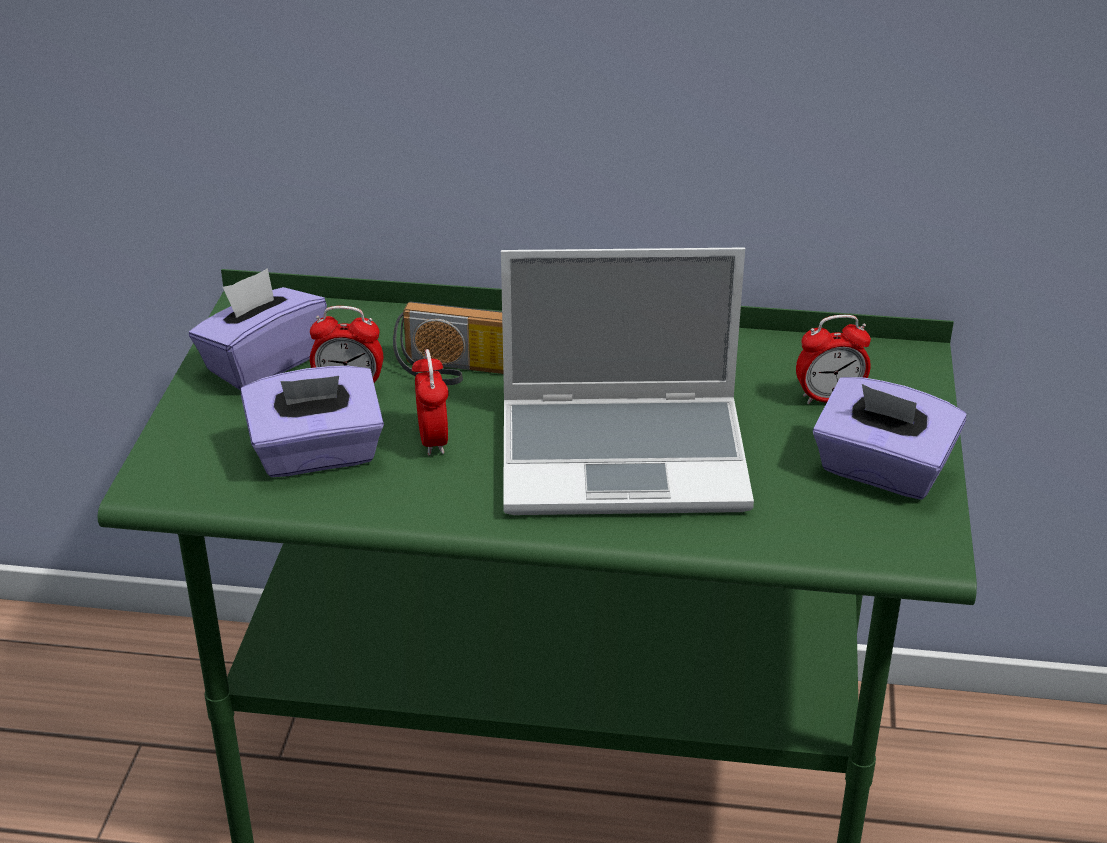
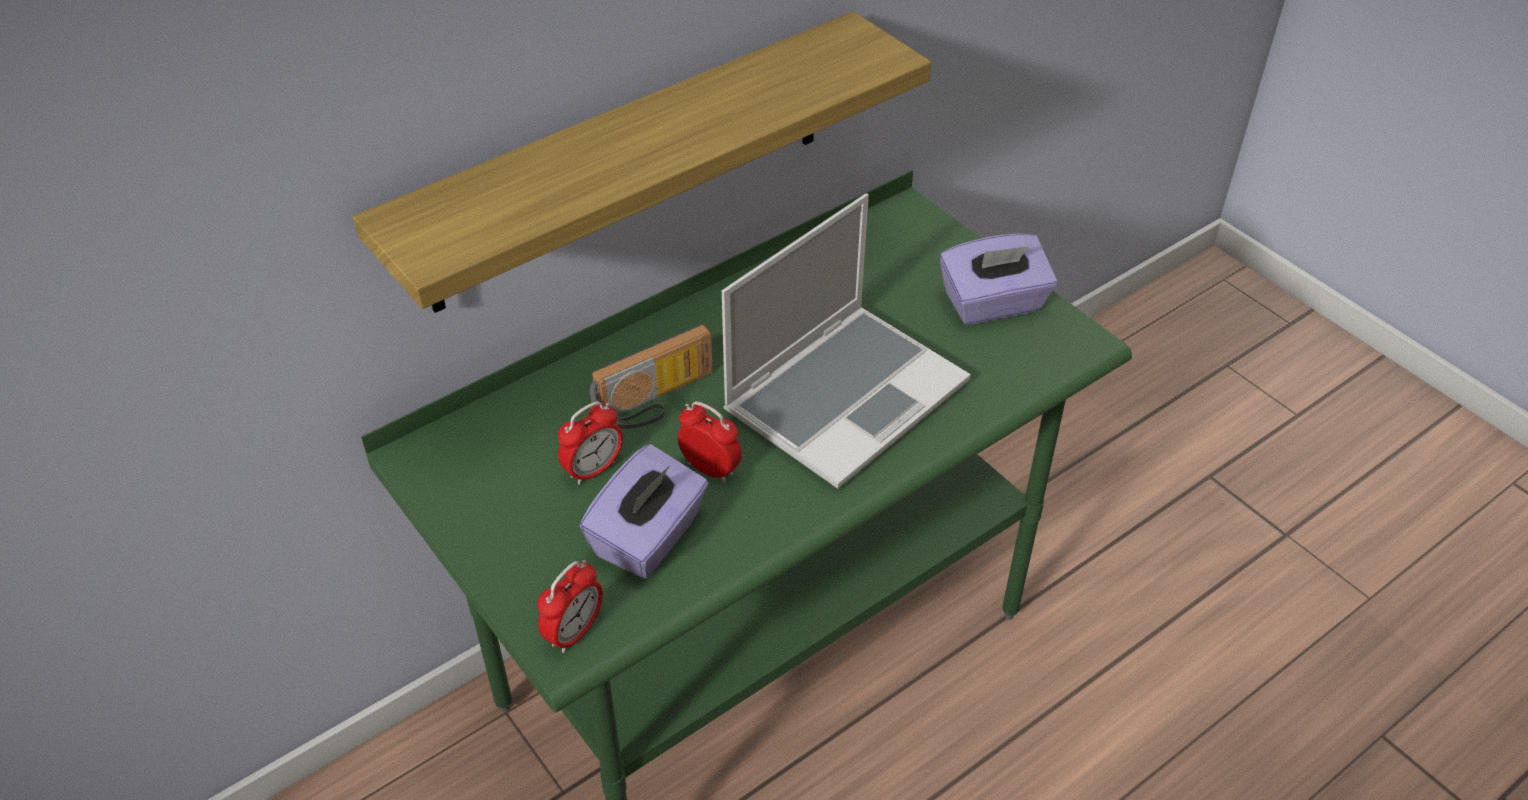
camera: 45 degrees left, 10 degrees up
purple tissue box [189,268,327,390] -> none
alarm clock [796,315,871,404] -> alarm clock moved to [537,560,603,653]
none -> shelf [353,11,931,313]

